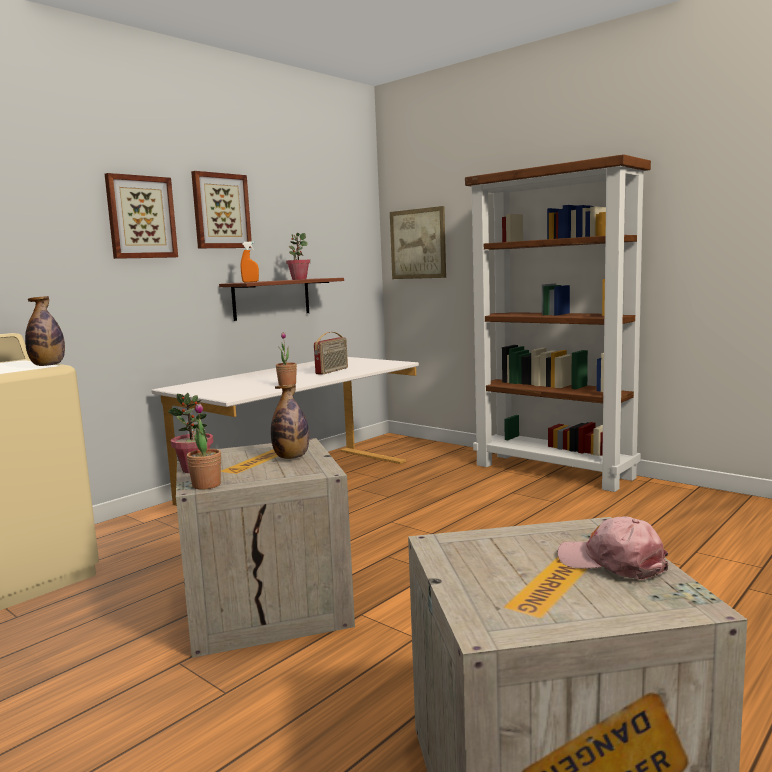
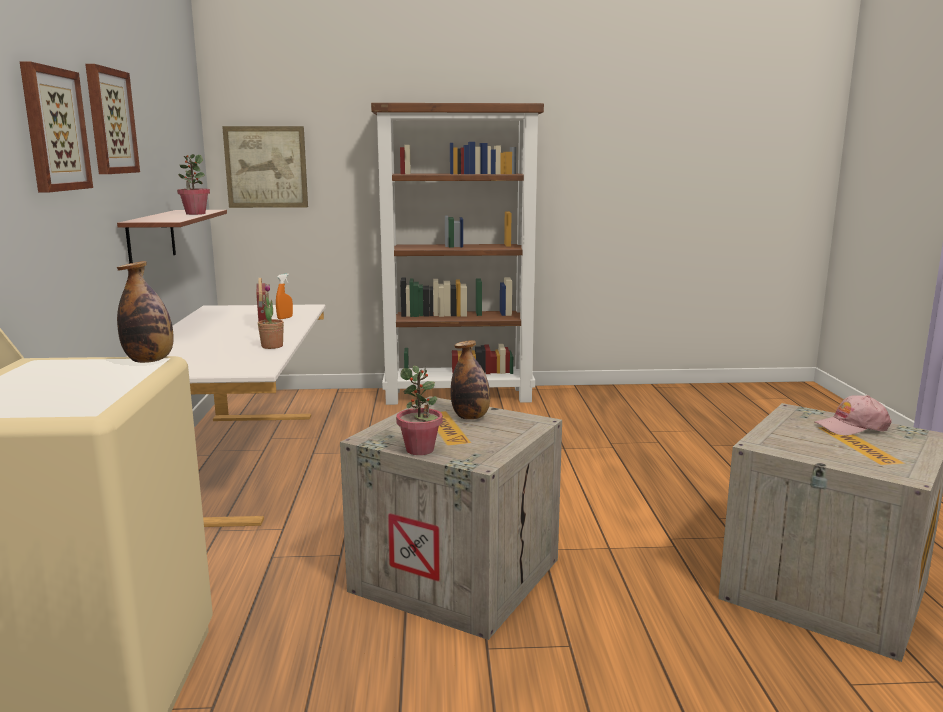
camera: 45 degrees left, 5 degrees up
potted plant [187,403,221,490] -> none
orange spray bottle [241,241,259,282] -> orange spray bottle moved to [276,274,293,319]

